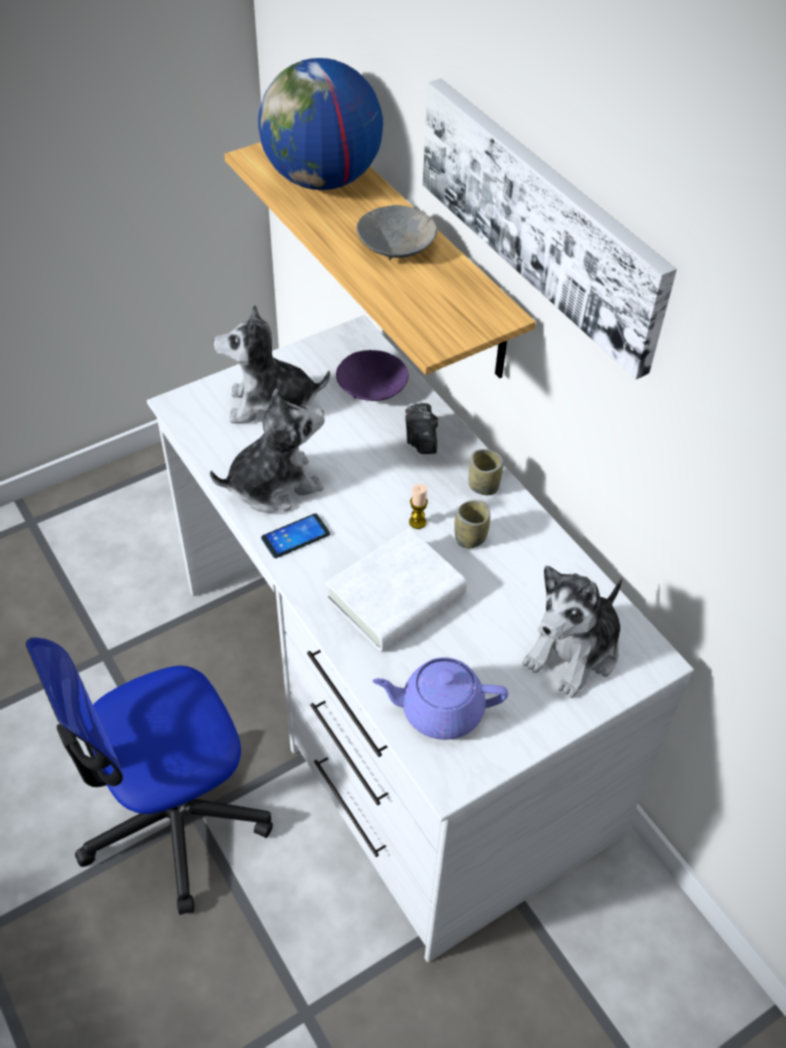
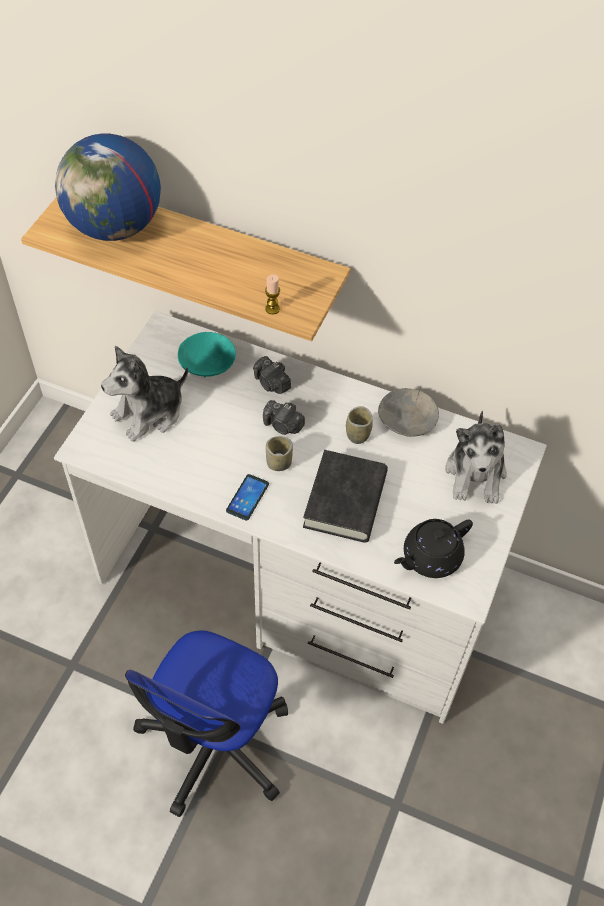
camera: 35 degrees left, 5 degrees up
plush toy [210,388,325,513] -> none
white book [325,528,467,652] -> black book [303,450,388,543]
purple bowl [336,350,409,401] -> turquoise bowl [178,332,236,377]
grey bowl [357,205,437,260] -> grey bowl moved to [378,388,439,437]
purple teapot [373,657,508,740] -> black teapot [394,519,473,578]
candle [409,484,428,529] -> candle moved to [265,274,280,314]
picture [423,78,677,379] -> none
cup [469,449,504,495] -> cup moved to [266,436,293,471]
none -> camera [263,400,305,435]

